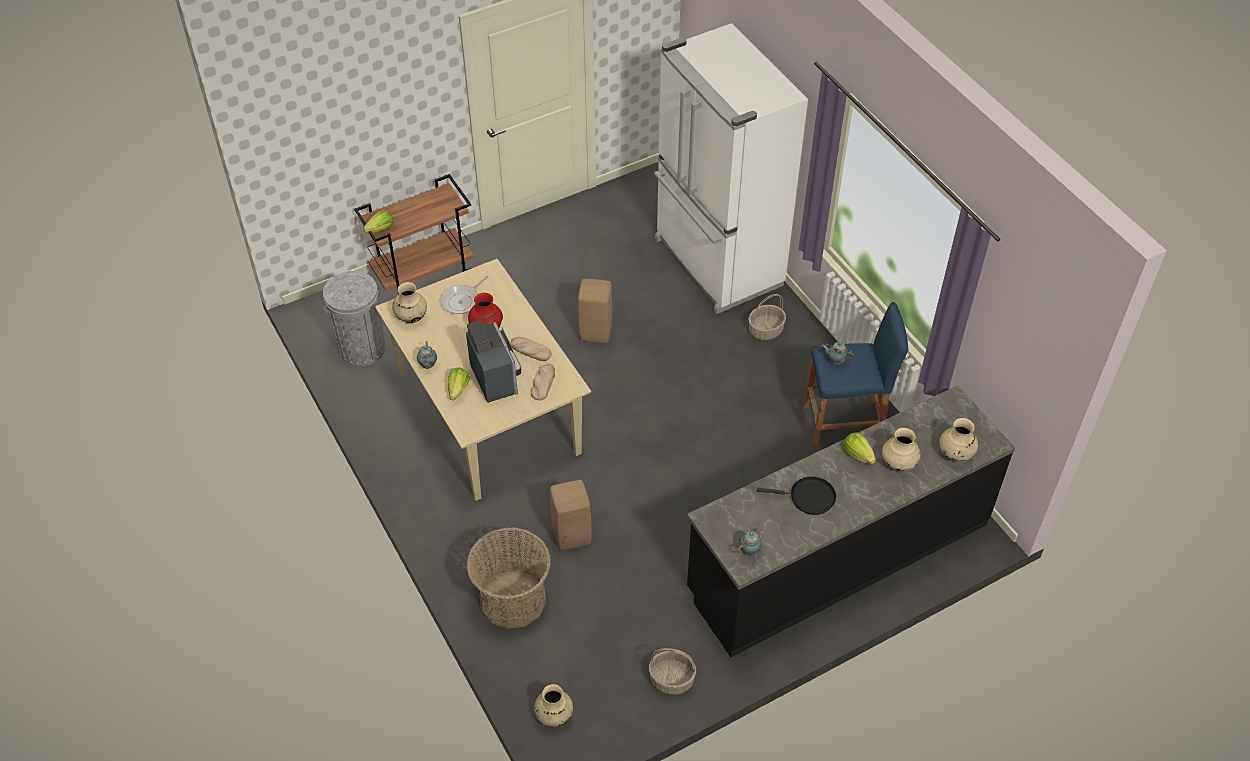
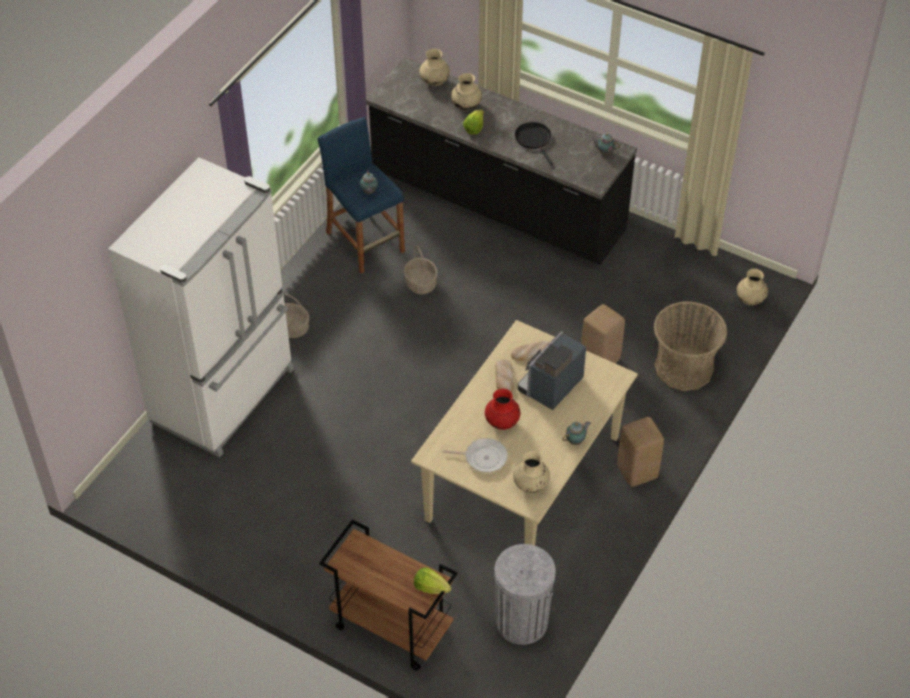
camera: 120 degrees left, 0 degrees up
lettuce [448,367,470,400] -> none
beige stool [578,279,612,343] -> beige stool moved to [617,417,664,487]
basket [649,648,696,694] -> basket moved to [404,246,438,294]

